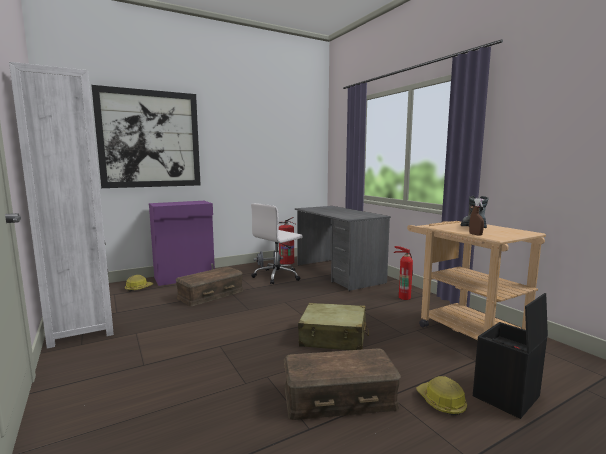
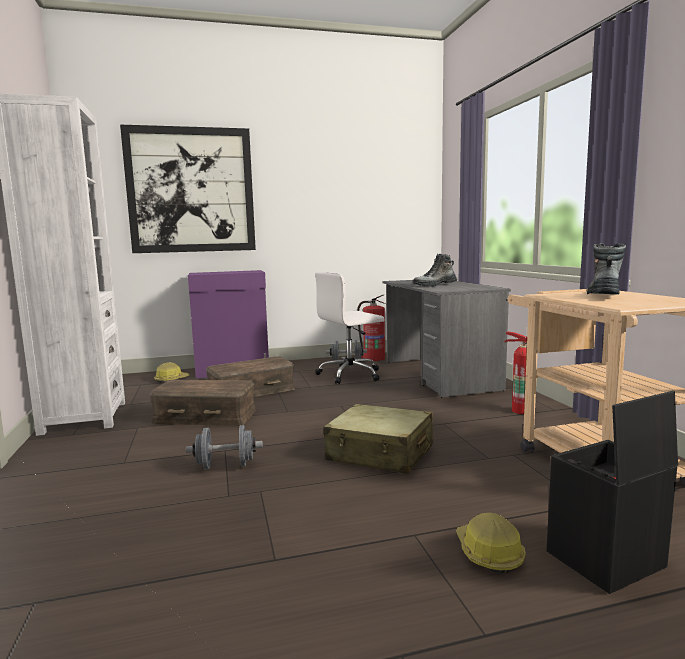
camera: 15 degrees right, 0 degrees up
brown storage box [284,349,401,420] -> brown storage box moved to [149,380,256,426]
brown spray bottle [469,198,484,236] -> none
none -> grey dumbbell [186,425,263,469]
none -> boot [413,254,457,287]

